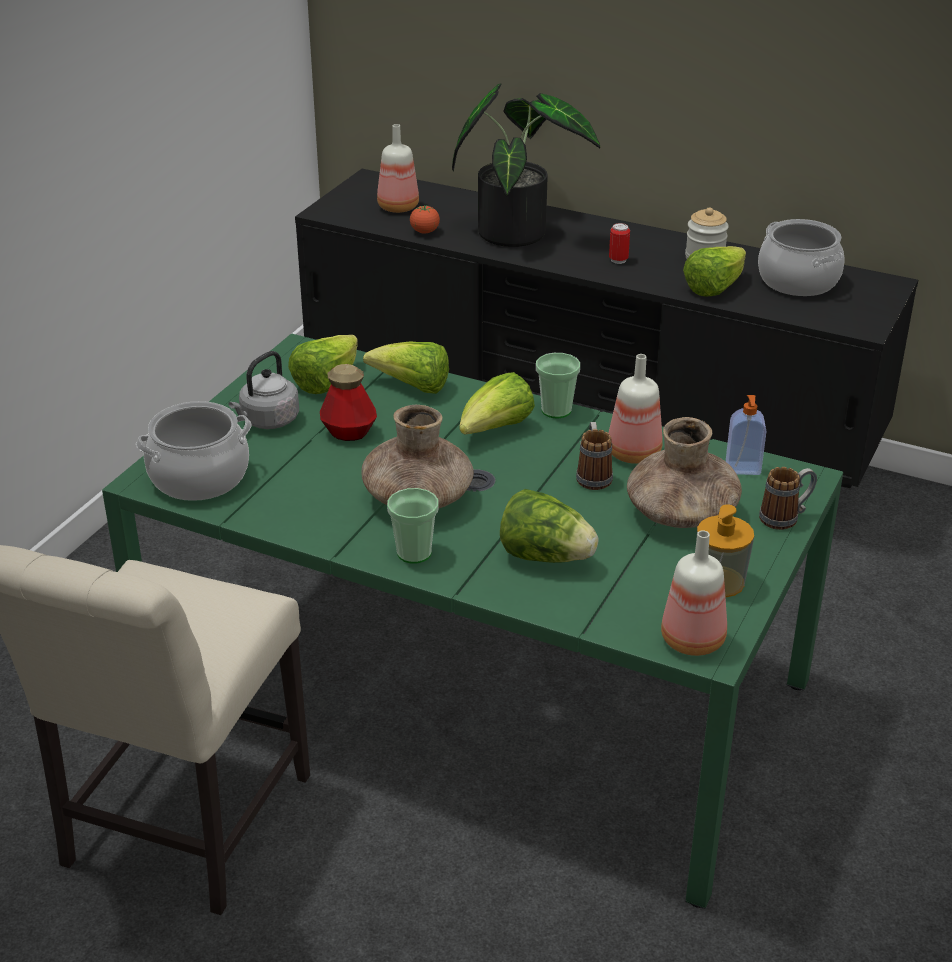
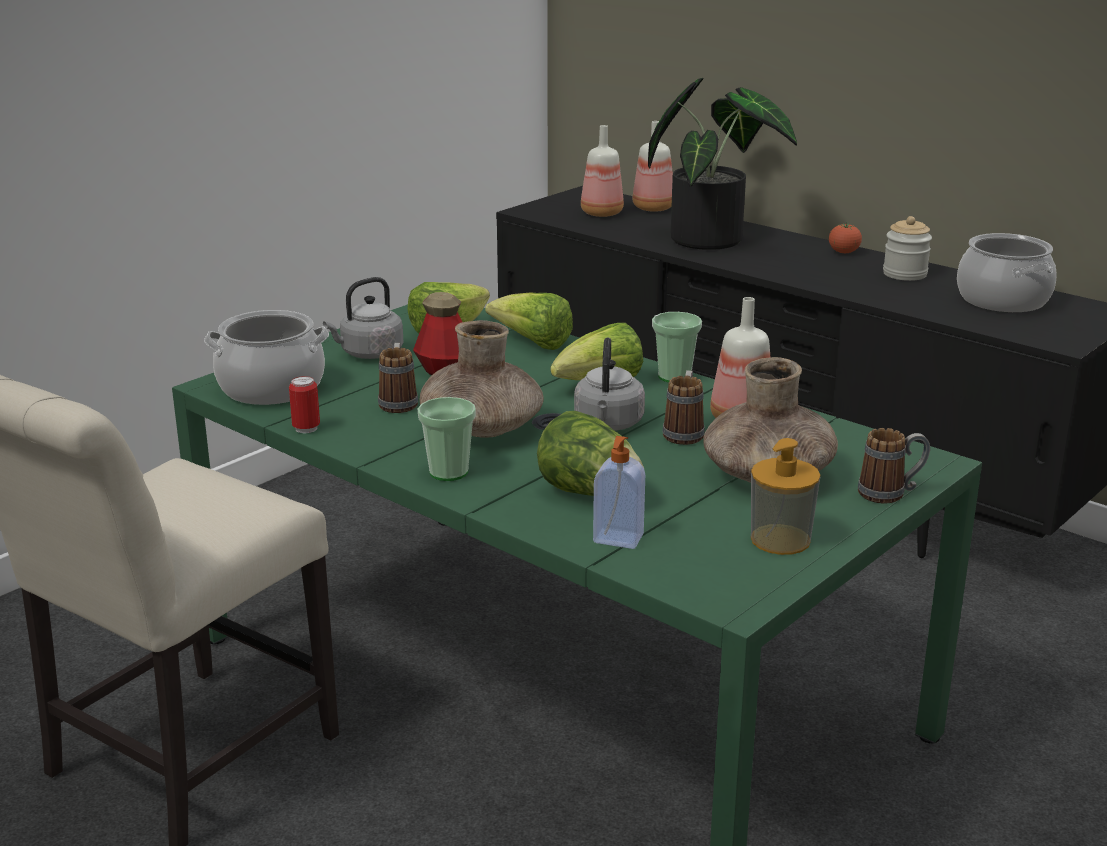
camera: 15 degrees right, 10 degrees down
tomato [410,205,440,233] -> tomato moved to [829,222,862,253]
can [609,223,630,264] -> can moved to [289,376,320,433]
bottle [661,530,727,656] -> bottle moved to [633,121,673,212]
lettuce [683,246,746,297] -> none
soap dispenser [726,395,767,475] -> soap dispenser moved to [593,436,645,549]
none -> mug [378,343,418,413]
none -> grey kettle [574,338,645,431]

